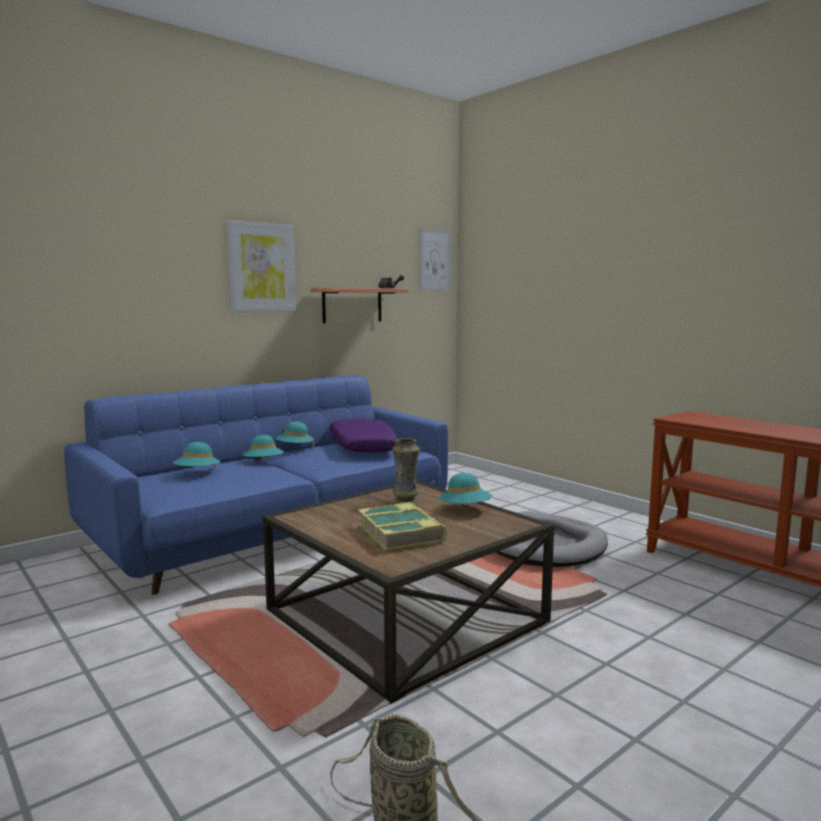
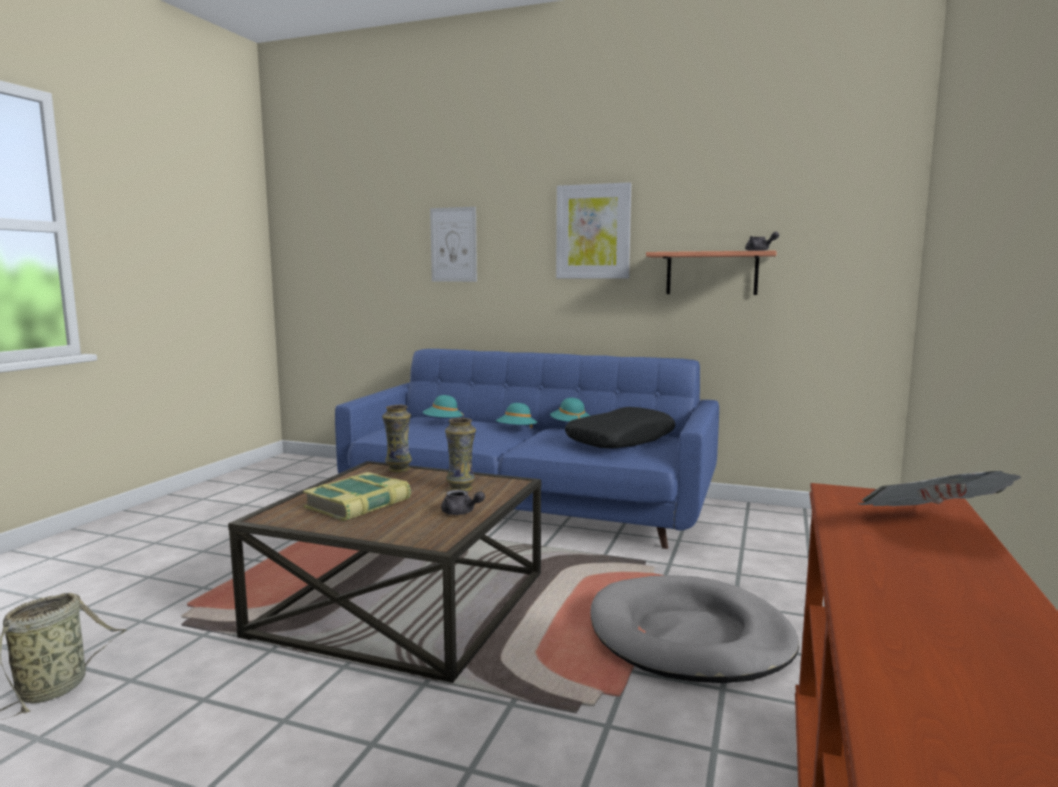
camera: 60 degrees right, 0 degrees up
purple pillow [330,419,397,452] -> black pillow [565,407,675,448]
picture [419,228,451,291] -> picture moved to [430,207,477,282]
turquoise hat [439,473,492,504] -> grey teapot [441,490,485,515]
none -> vase [382,405,412,472]
none -> newspaper [858,471,1021,506]

